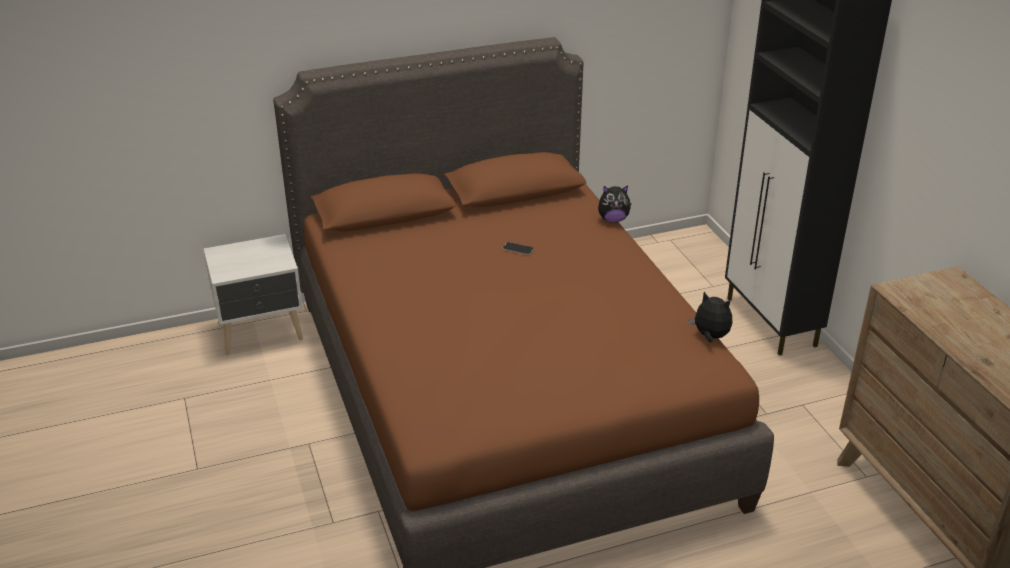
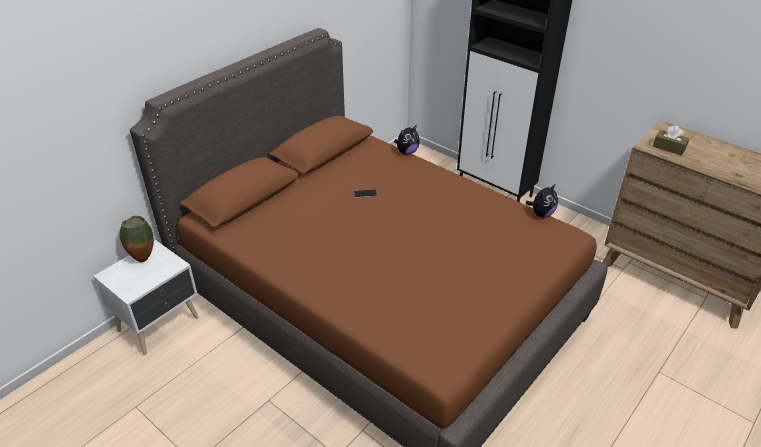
camera: 30 degrees left, 5 degrees up
plush toy [688,292,732,342] -> plush toy turned 135 degrees clockwise [525,183,558,218]
none -> vase [120,215,154,262]
none -> brown tissue box [653,126,690,155]

